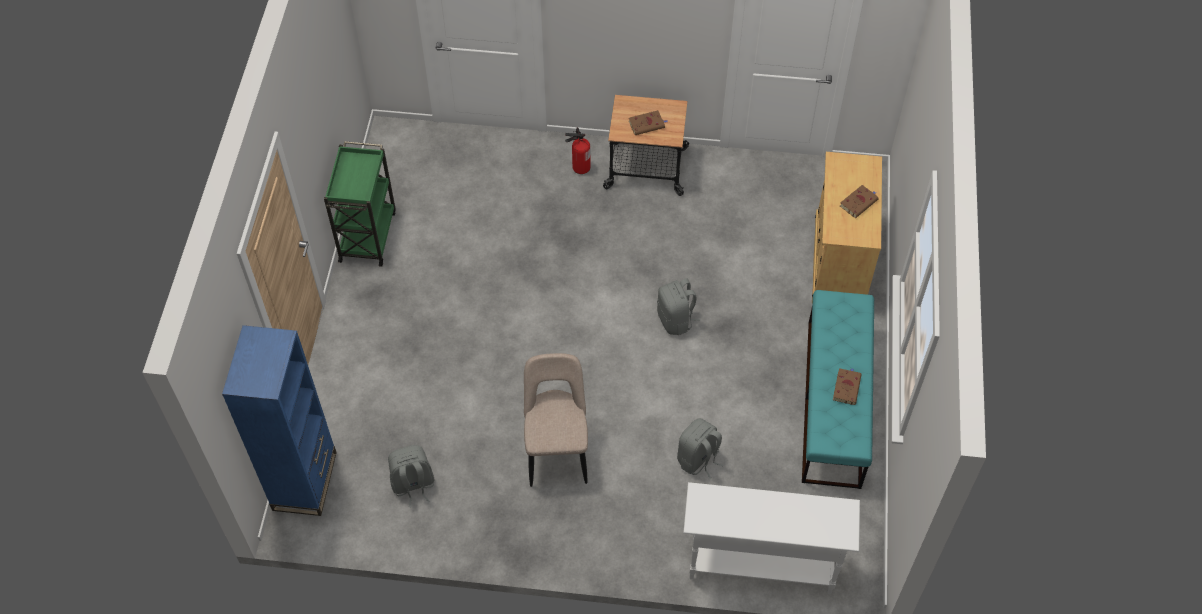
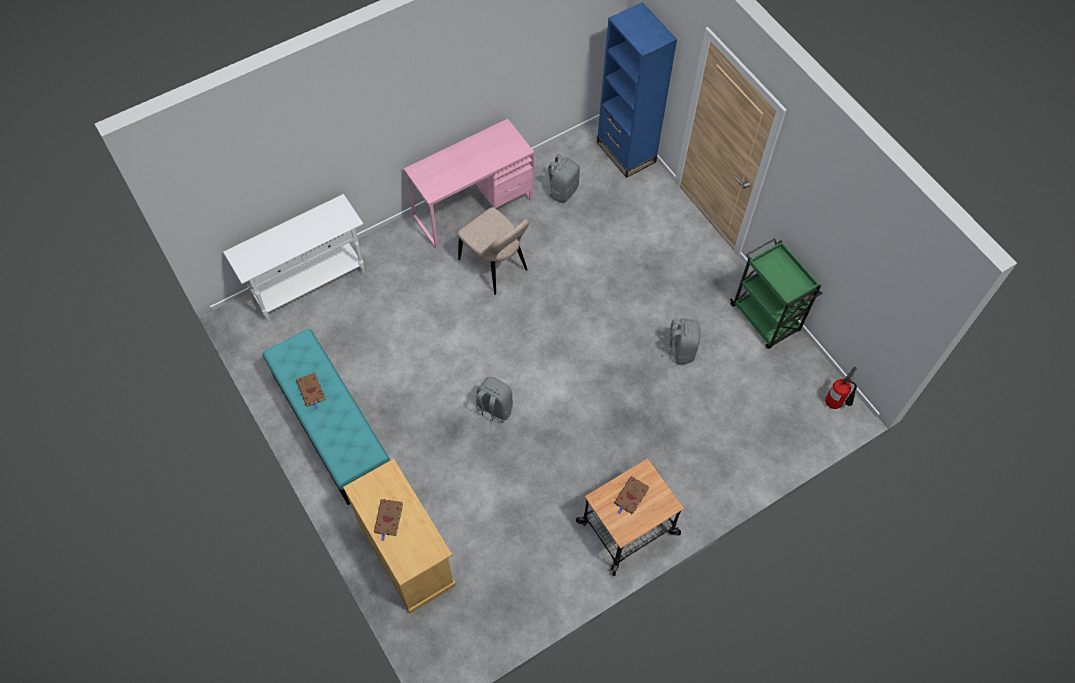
camera: 140 degrees right, 5 degrees up
fire extinguisher [565,128,591,174] -> fire extinguisher moved to [825,367,857,409]
grey backpack [677,418,724,479] -> grey backpack moved to [661,318,700,364]
none -> pink desk [404,119,534,249]

